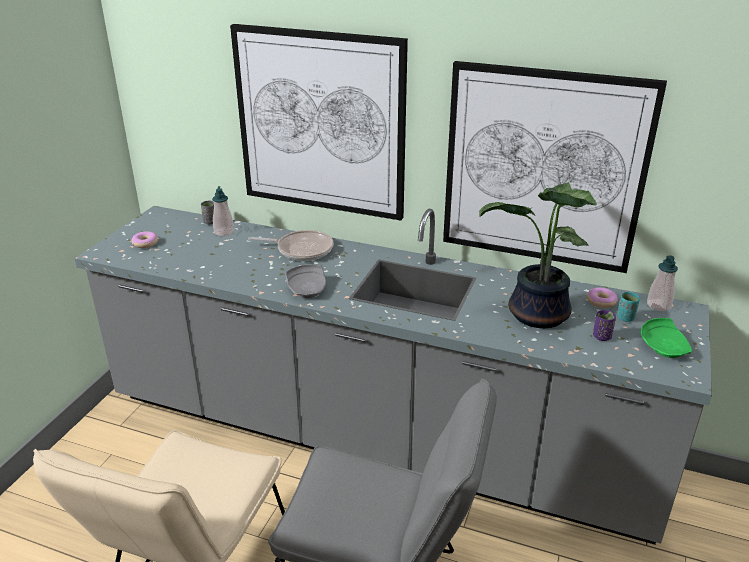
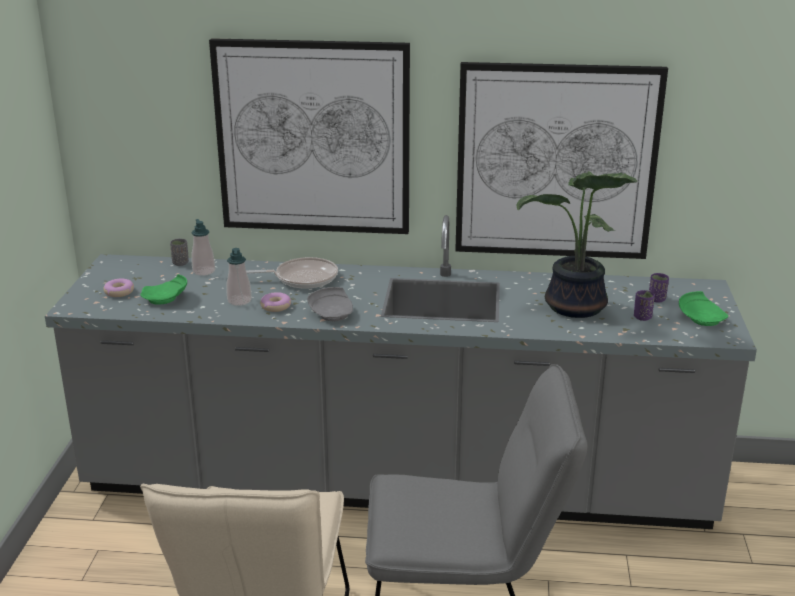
camera: 15 degrees left, 5 degrees down
donut [587,288,618,308] -> donut moved to [260,292,291,312]
turquoise cup [617,292,640,322] -> purple cup [649,273,669,303]
soap dispenser [647,256,678,311] -> soap dispenser moved to [226,248,252,306]
none -> green plate [140,274,187,305]

